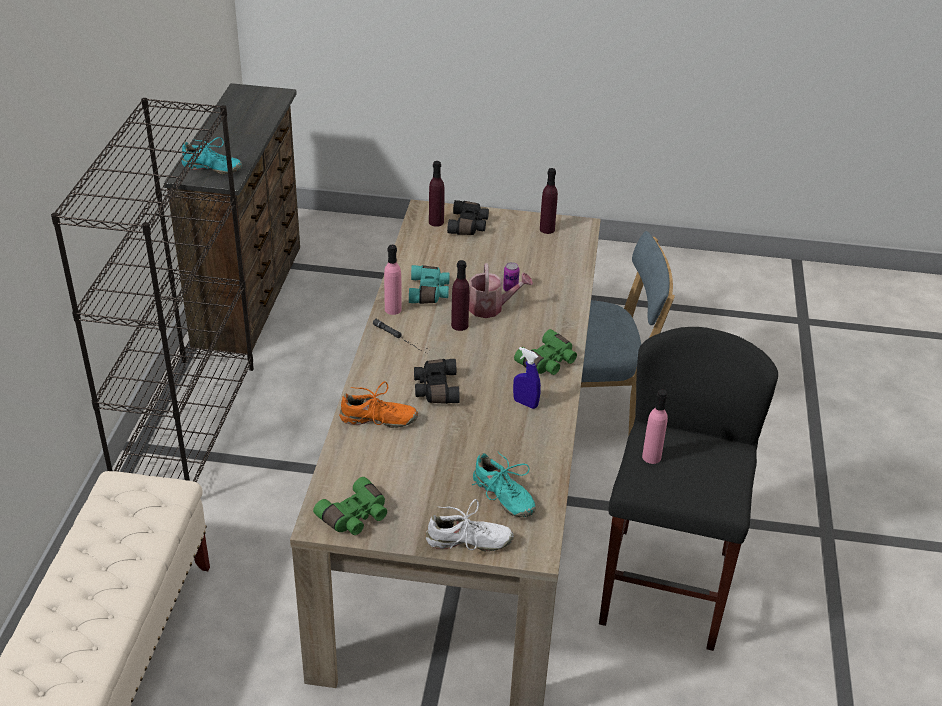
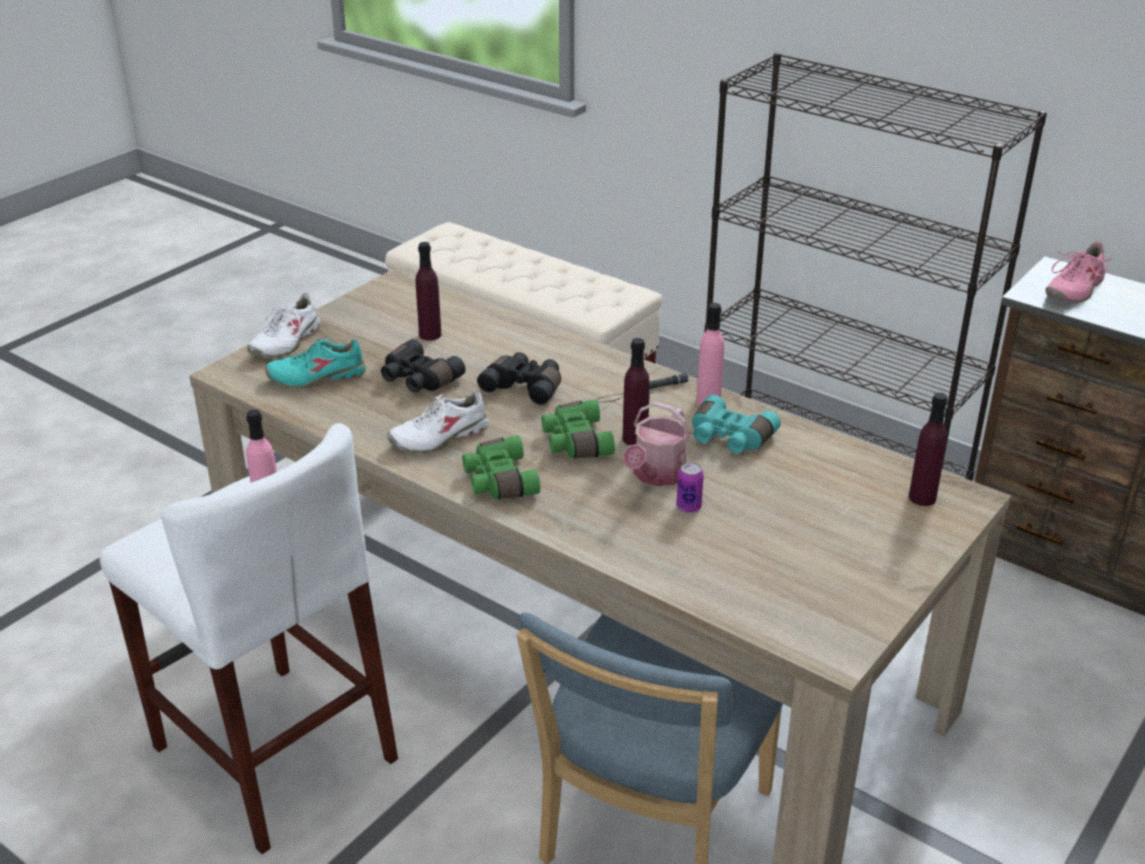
camera: 120 degrees right, 5 degrees down
turquoise shoe [182,137,242,174] -> pink shoe [1045,242,1116,303]
green binoculars [313,477,387,535] -> green binoculars moved to [541,400,615,458]
orange shoe [339,381,418,428] -> none
black binoculars [447,200,489,235] -> black binoculars moved to [381,339,466,393]
blue spray bottle [513,347,541,409] -> white shoe [387,390,489,453]
purple bottle [540,168,558,234] -> purple bottle moved to [416,242,441,341]
black stool [599,327,778,651] -> white stool [100,423,398,854]

